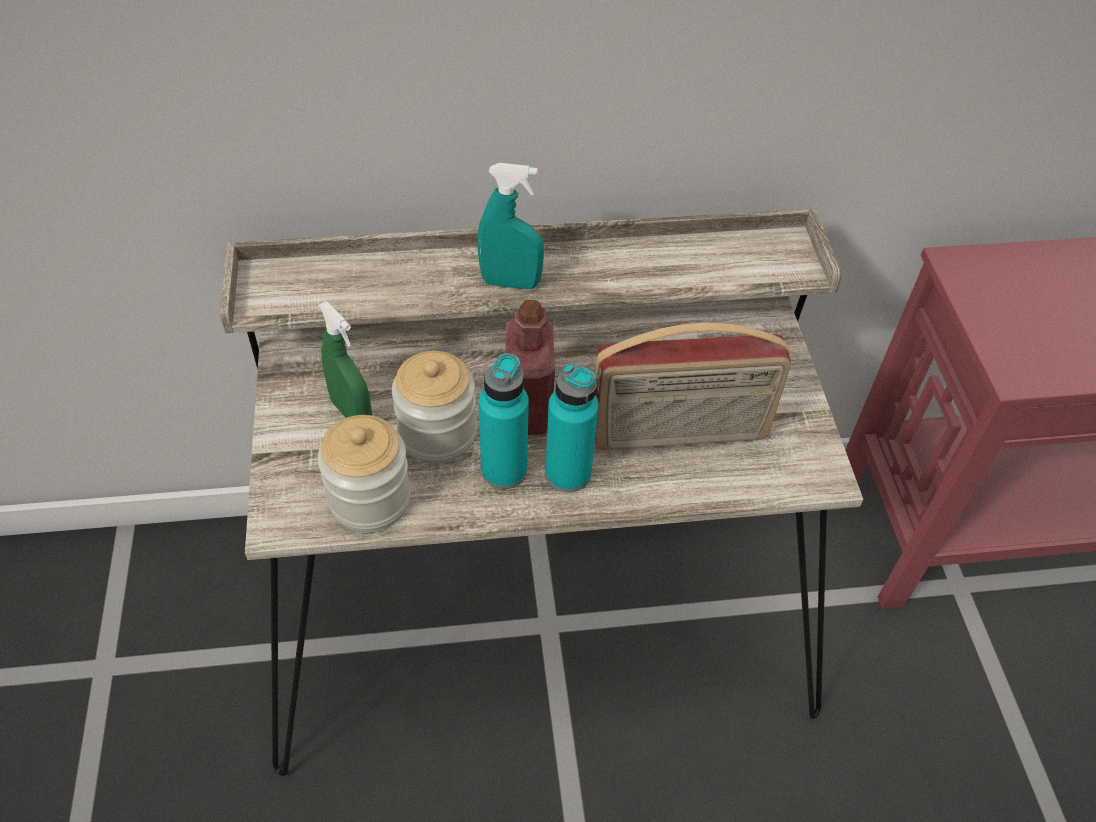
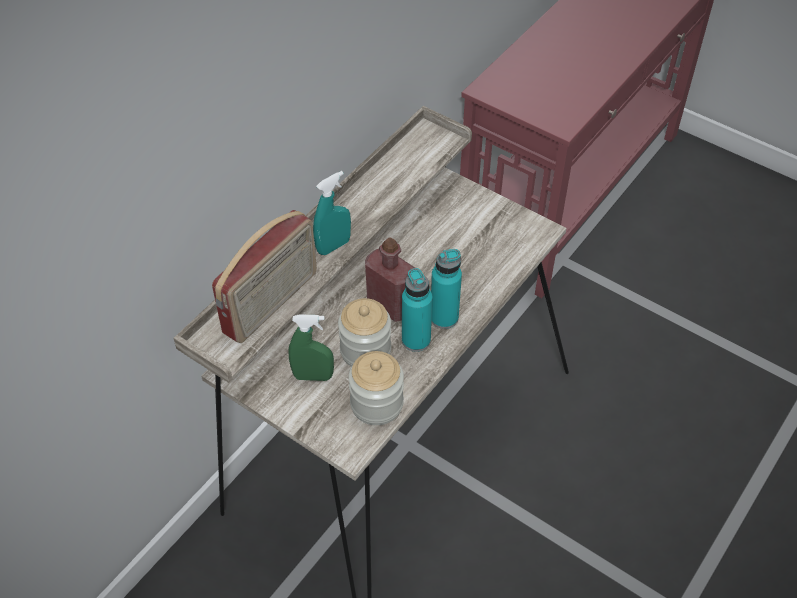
camera: 45 degrees left, 0 degrees up
radio [594,323,791,450] -> radio moved to [212,210,317,343]

